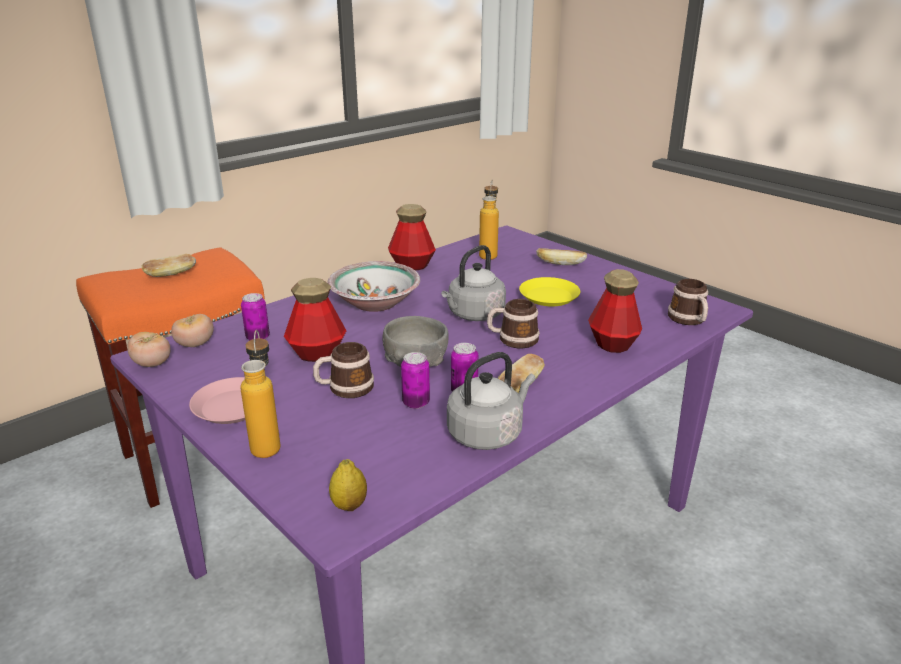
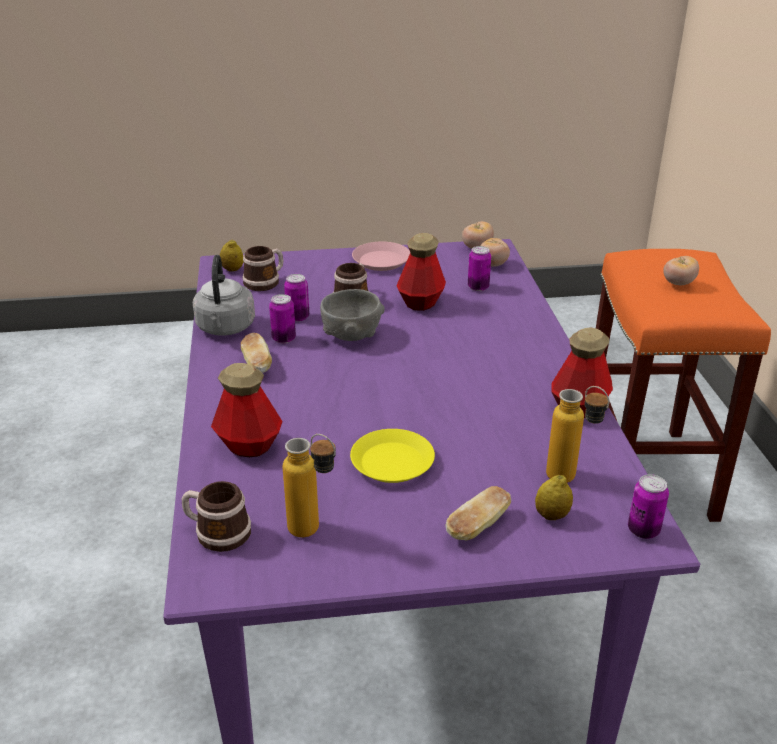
camera: 125 degrees right, 5 degrees up
bread [142,254,196,277] -> tomato [663,256,699,285]
bottle [241,330,281,458] -> bottle moved to [283,434,336,538]
bowl [327,261,420,312] -> none
grey kettle [441,245,506,321] -> none
mug [487,299,540,348] -> mug moved to [242,246,283,291]
none -> lemon [535,475,573,520]
none -> can [628,474,669,539]

